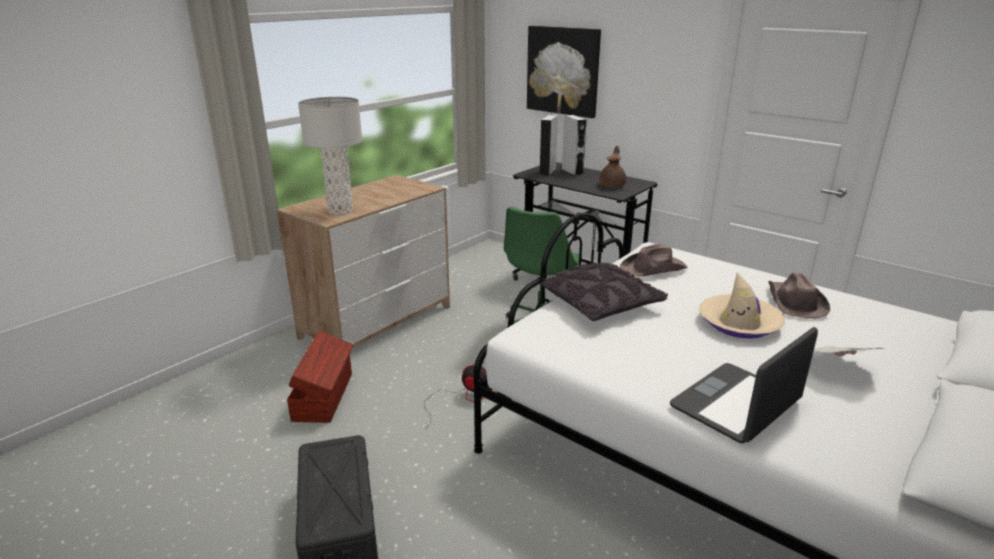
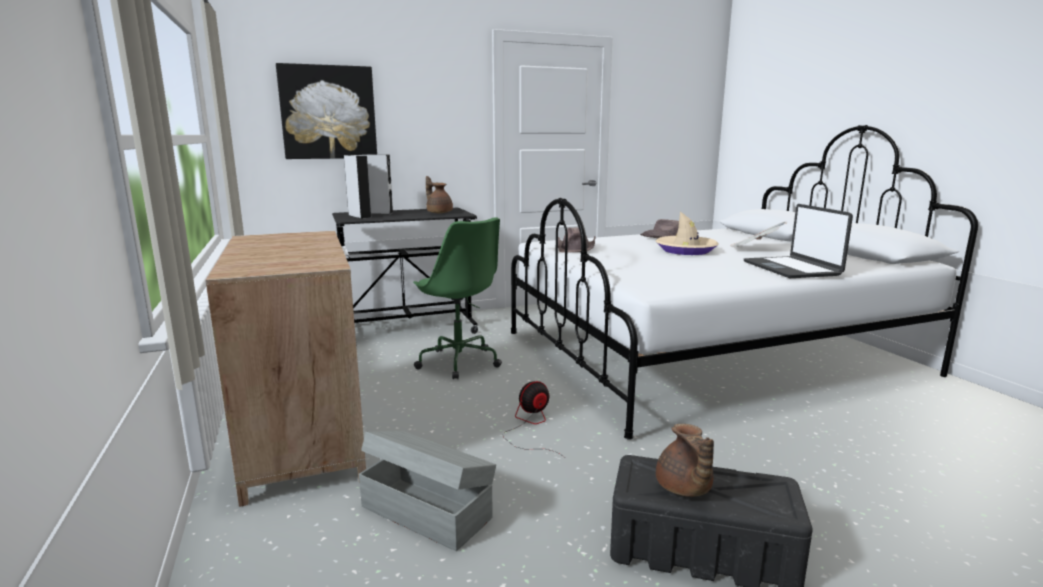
camera: 60 degrees left, 10 degrees down
brown storage box [287,331,354,423] -> grey storage box [359,431,496,551]
white table lamp [298,97,362,215] -> none
black pillow [539,263,668,321] -> none
none -> brown teapot [656,424,714,497]

